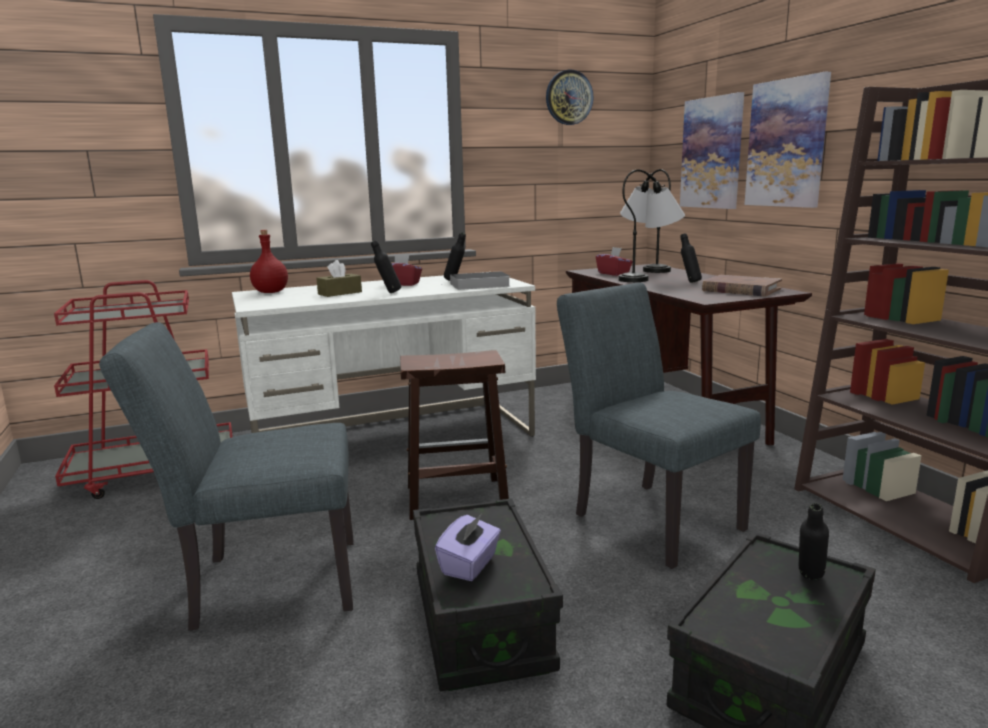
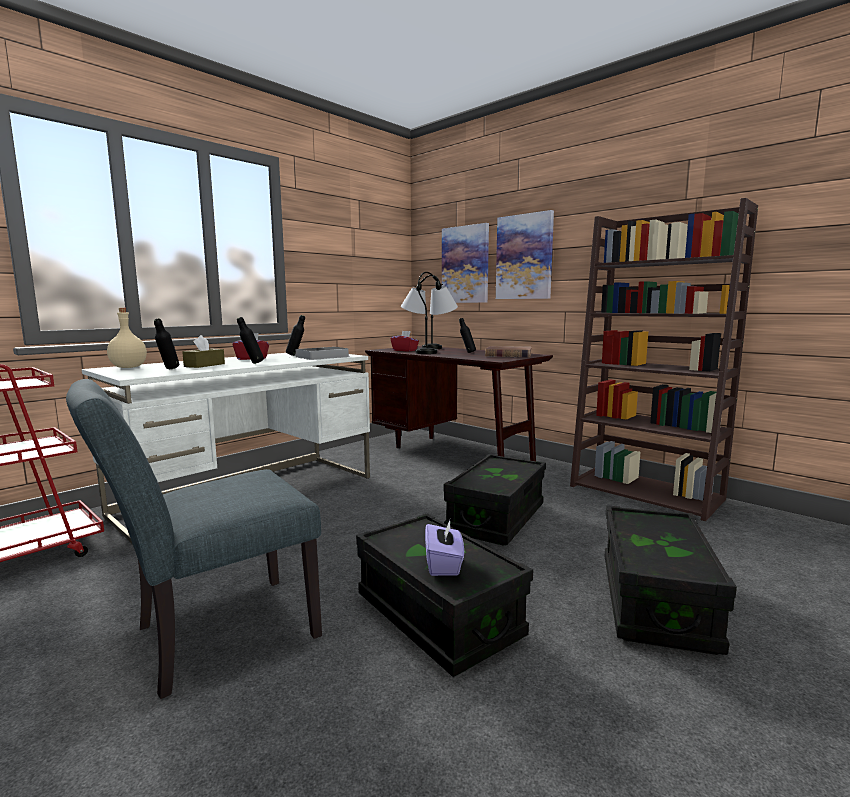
camera: 25 degrees left, 5 degrees down
red bottle [250,230,288,293] -> beige bottle [107,308,147,368]
brown stool [400,350,509,520] -> none
wall clock [546,70,594,125] -> none
grey chair [557,283,761,569] -> black storage box [444,454,546,546]
black bottle [799,503,829,580] -> black bottle moved to [154,318,179,369]

